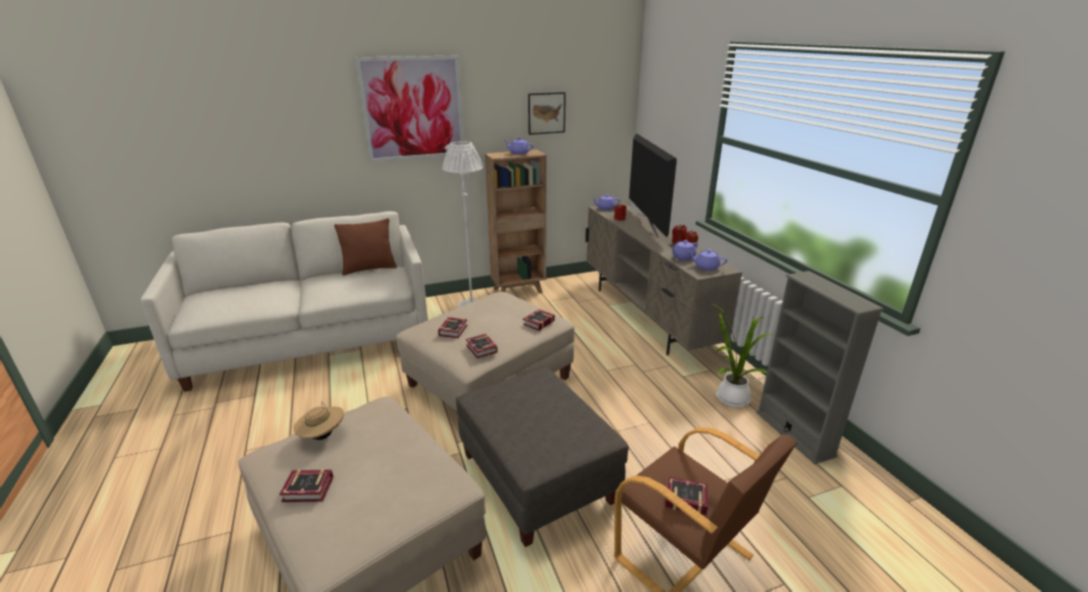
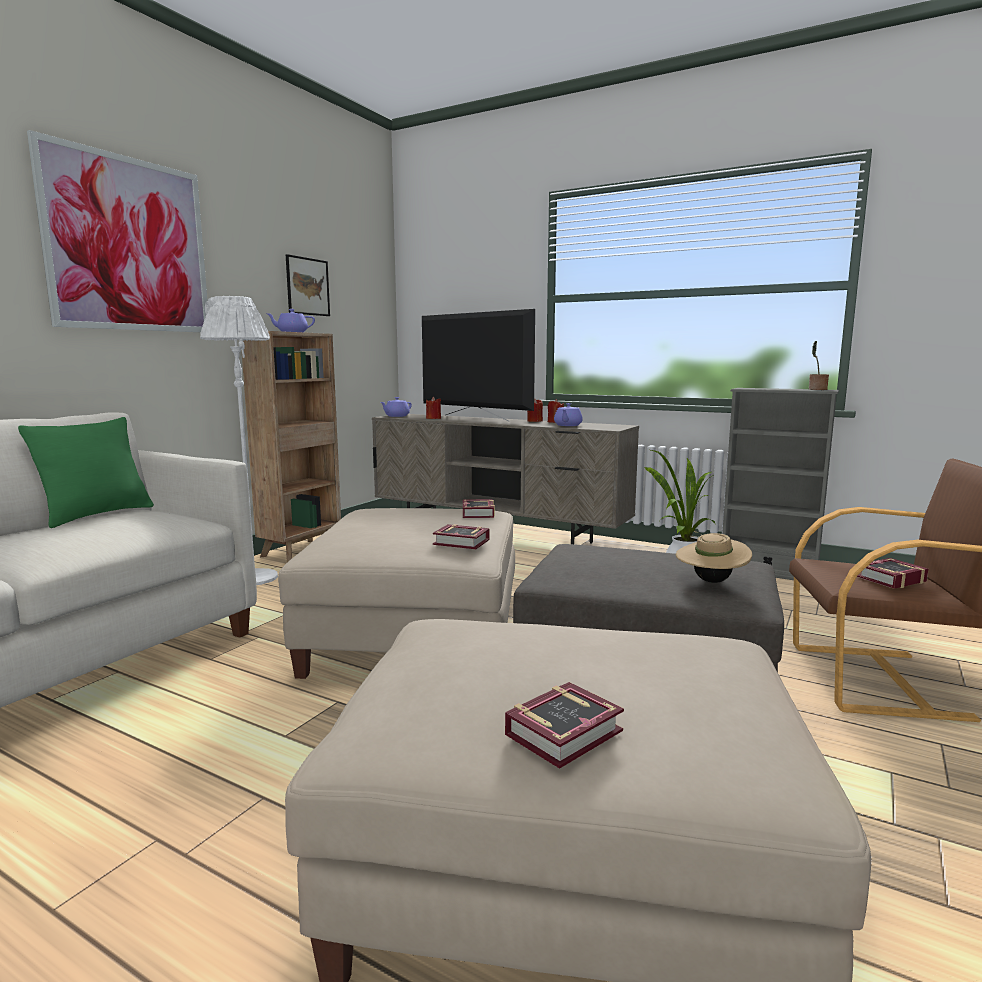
camera: 40 degrees left, 15 degrees down
beige hat [294,402,344,440] -> beige hat moved to [676,531,752,583]
brown pillow [334,218,397,276] -> green pillow [18,417,154,528]
book [438,317,468,338] -> none
purple teapot [688,249,727,271] -> none
none -> potted plant [809,341,829,390]

